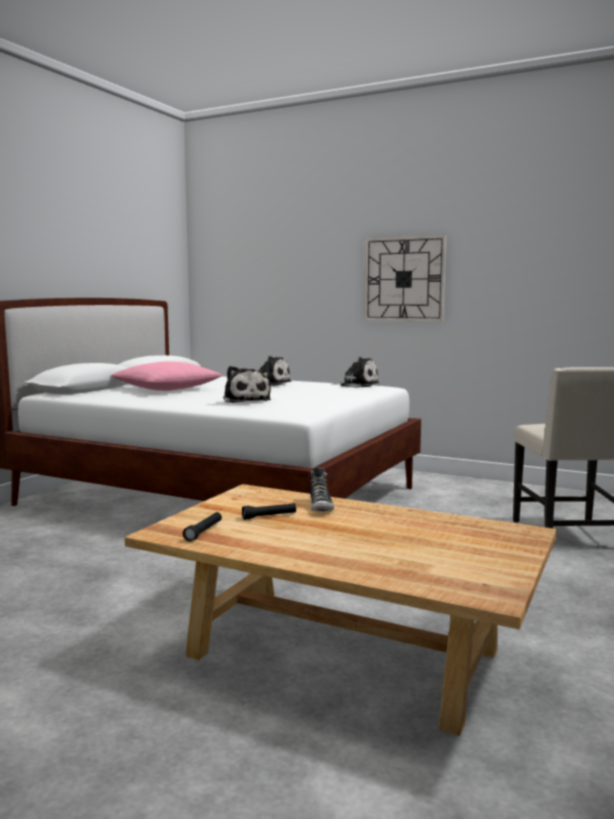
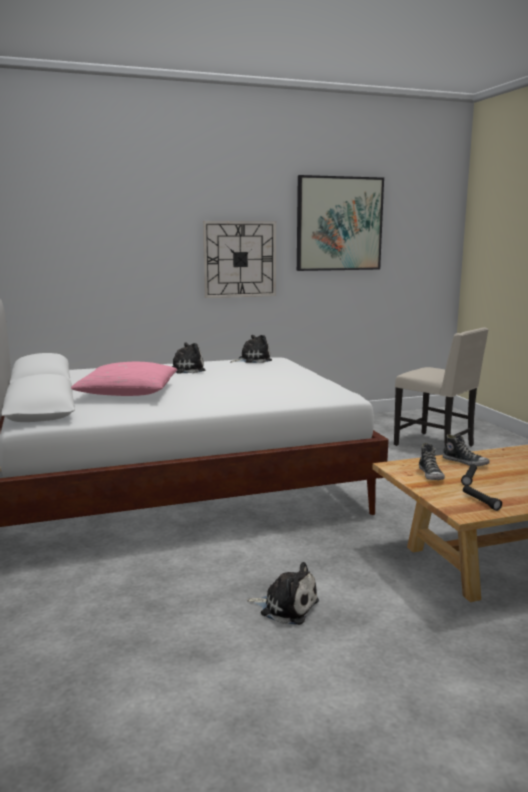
camera: 45 degrees left, 5 degrees up
plush toy [223,366,271,403] -> plush toy moved to [247,562,319,625]
none -> picture [297,175,384,271]
none -> shoe [419,443,445,480]

